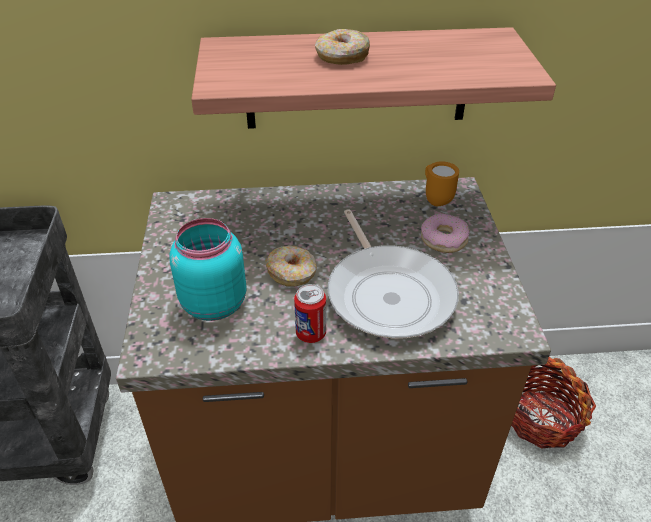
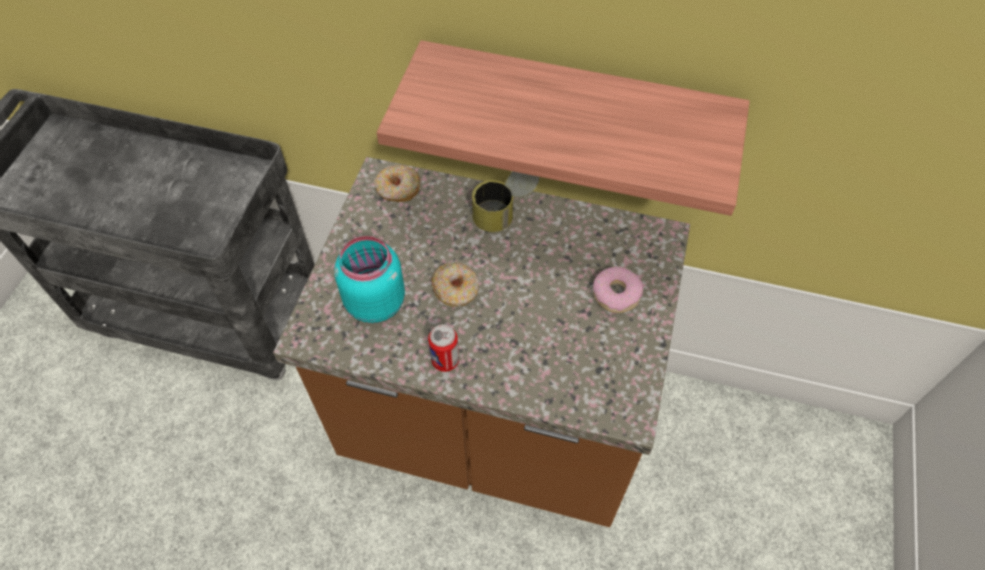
camera: 20 degrees right, 15 degrees up
donut [315,29,370,65] -> donut moved to [375,165,421,202]
frying pan [328,209,459,338] -> none
orange mug [425,161,459,206] -> none
basket [511,357,596,449] -> none
none -> can [472,171,540,232]

